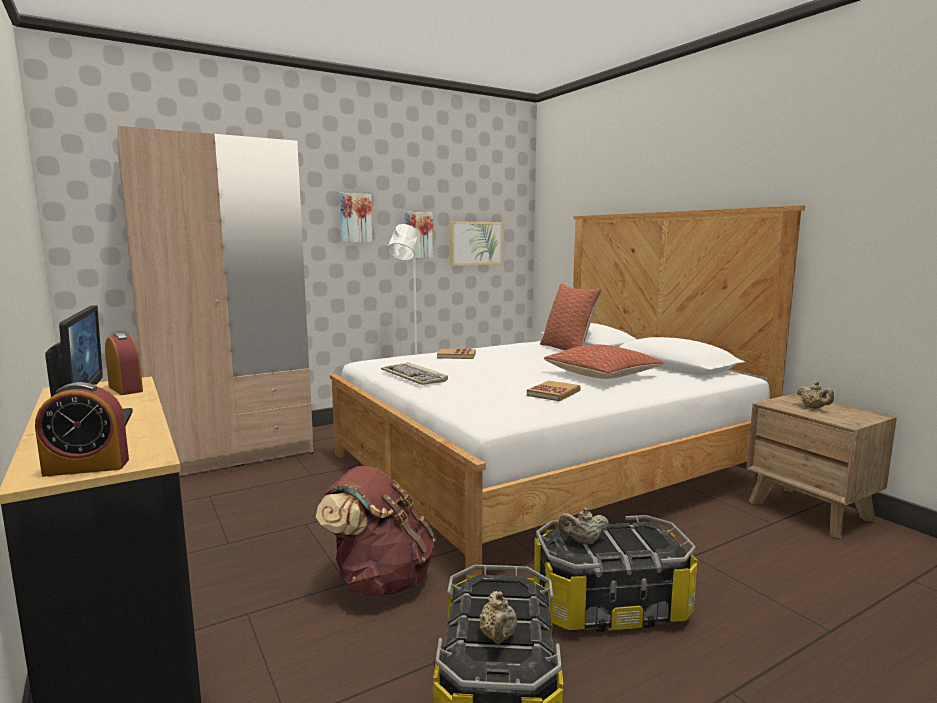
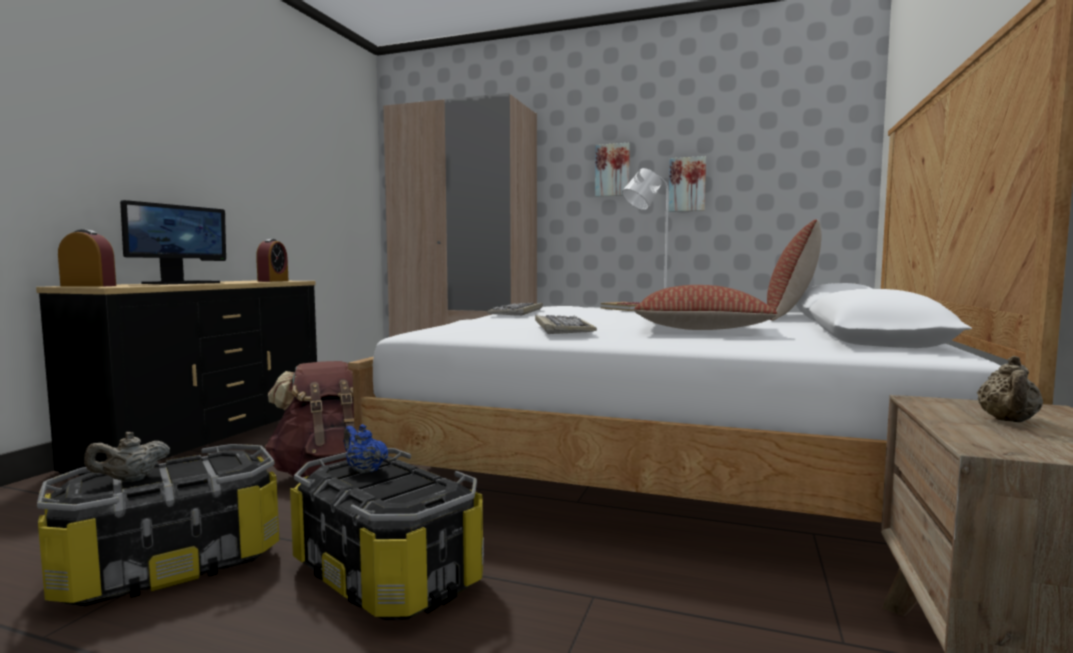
camera: 50 degrees right, 5 degrees down
alarm clock [35,382,129,477] -> alarm clock turned 150 degrees clockwise [58,229,116,287]
picture [450,221,503,266] -> none
book [527,381,581,401] -> keyboard [535,315,597,334]
beige teapot [558,508,609,545] -> blue teapot [343,424,388,474]

